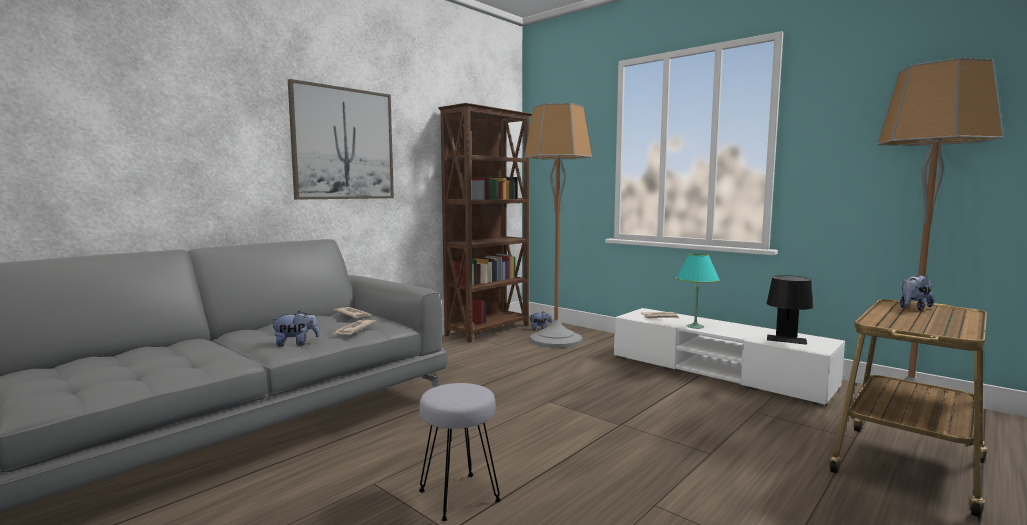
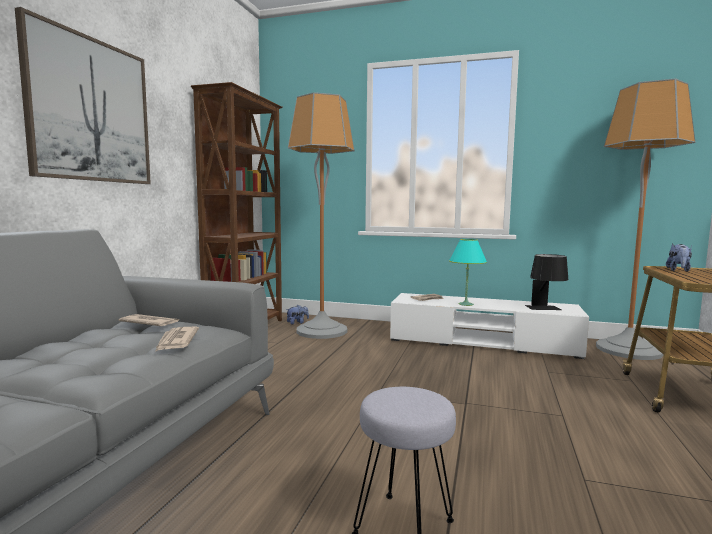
camera: 25 degrees left, 0 degrees up
plush toy [270,311,319,347] -> none

